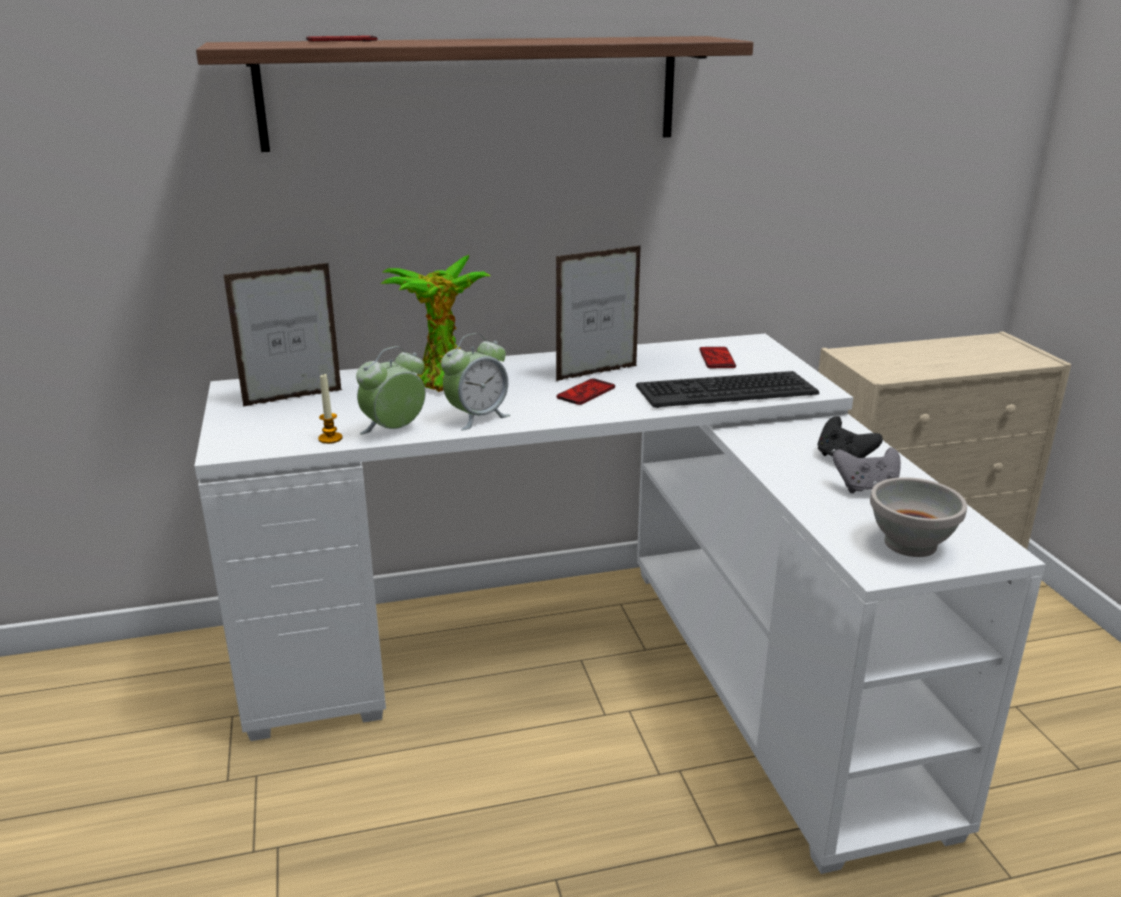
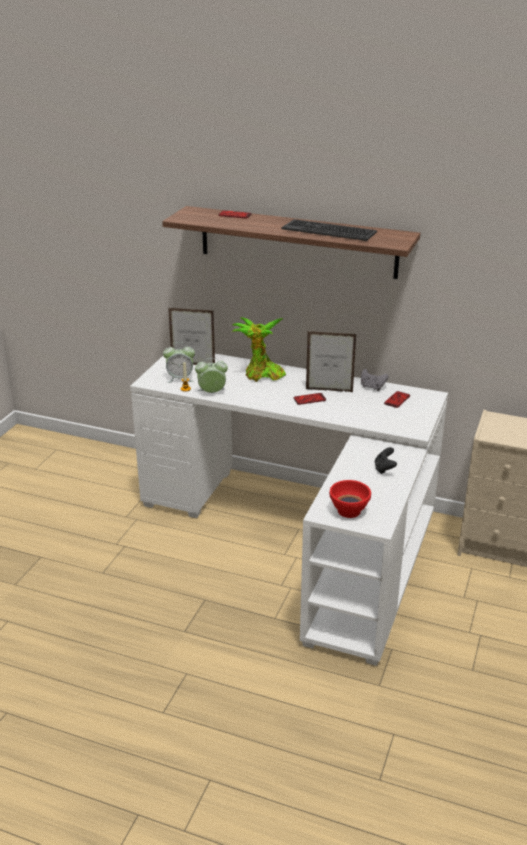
camera: 35 degrees right, 5 degrees up
alarm clock [441,333,510,430] -> alarm clock moved to [163,342,195,383]
keyboard [636,371,819,408] -> keyboard moved to [281,219,377,241]
grey game controller [833,447,901,493] -> grey game controller moved to [361,369,389,391]
white bowl [870,477,967,557] -> red bowl [330,480,371,518]

